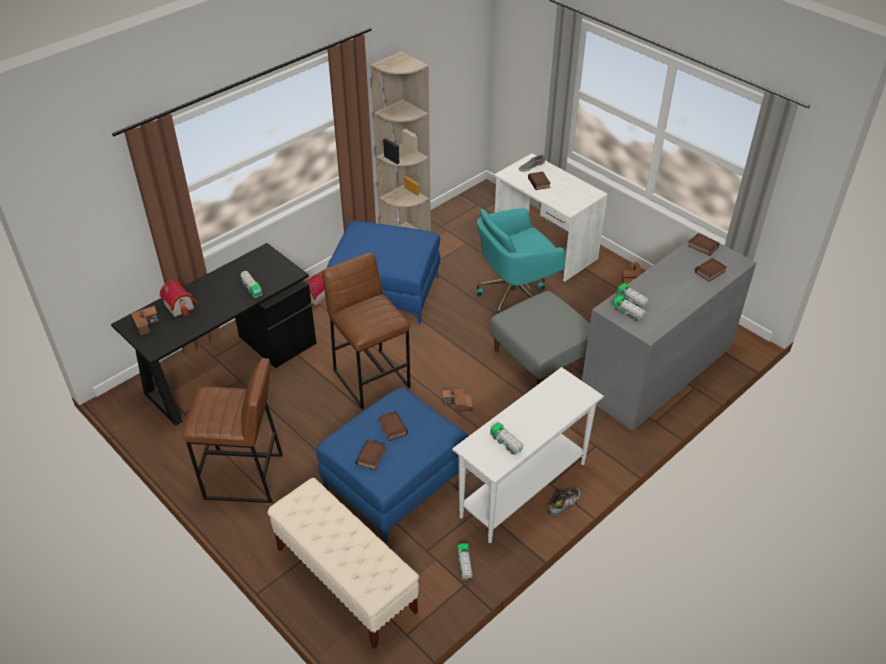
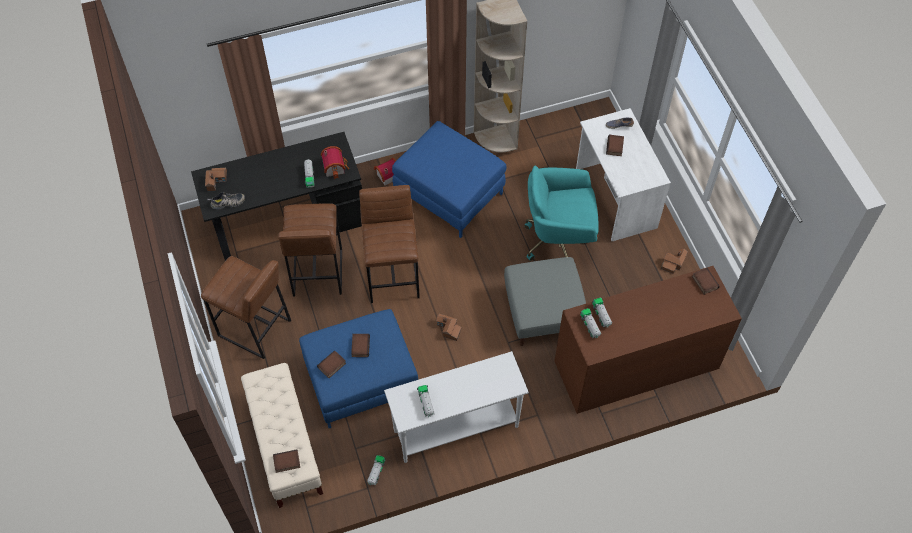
camera: 25 degrees right, 15 degrees up
toy house [160,280,198,317] -> toy house moved to [321,146,349,179]
shoe [548,488,581,517] -> shoe moved to [208,192,245,210]
grey dresser [582,233,756,431] -> brown dresser [554,266,742,414]
book [695,258,727,282] -> book moved to [273,450,300,473]
none -> brown stool [278,203,342,296]

